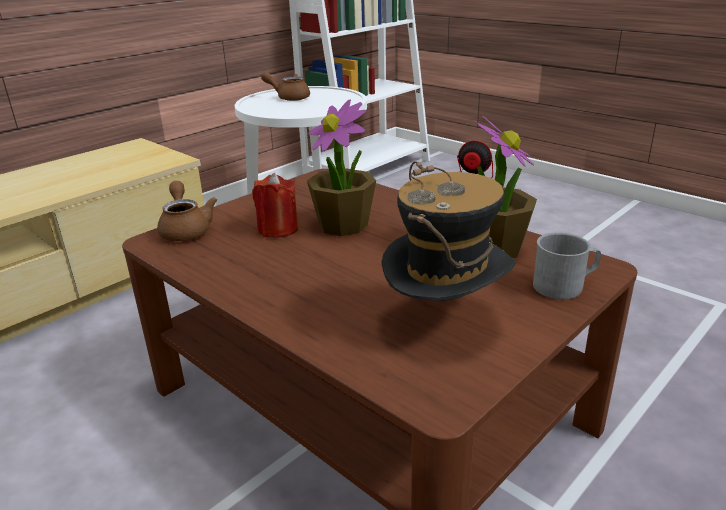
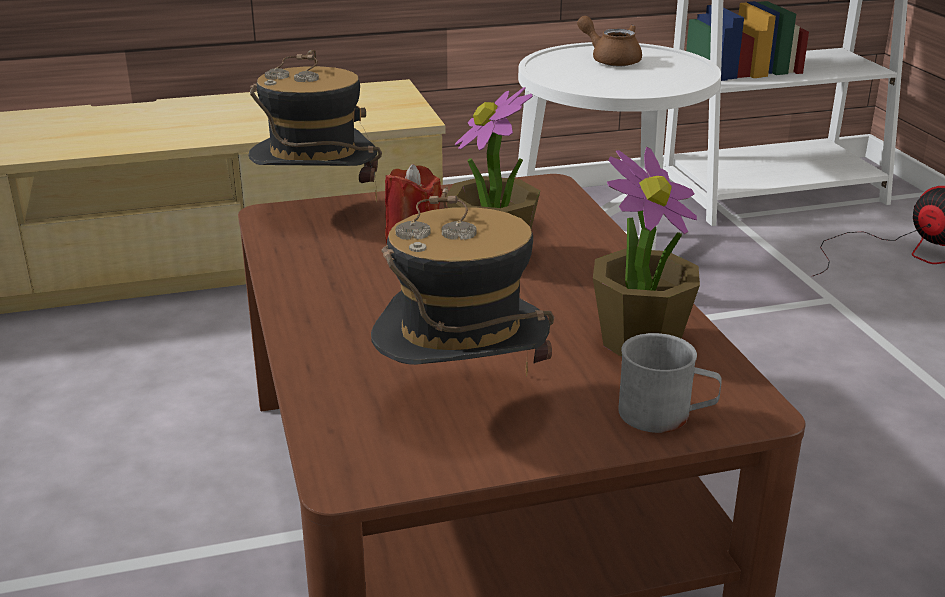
camera: 30 degrees right, 0 degrees up
brown teapot [157,181,217,241] -> hat [249,50,382,202]

